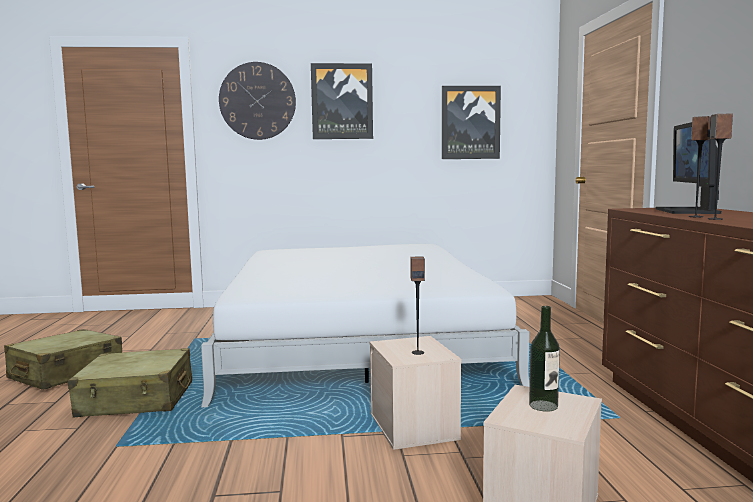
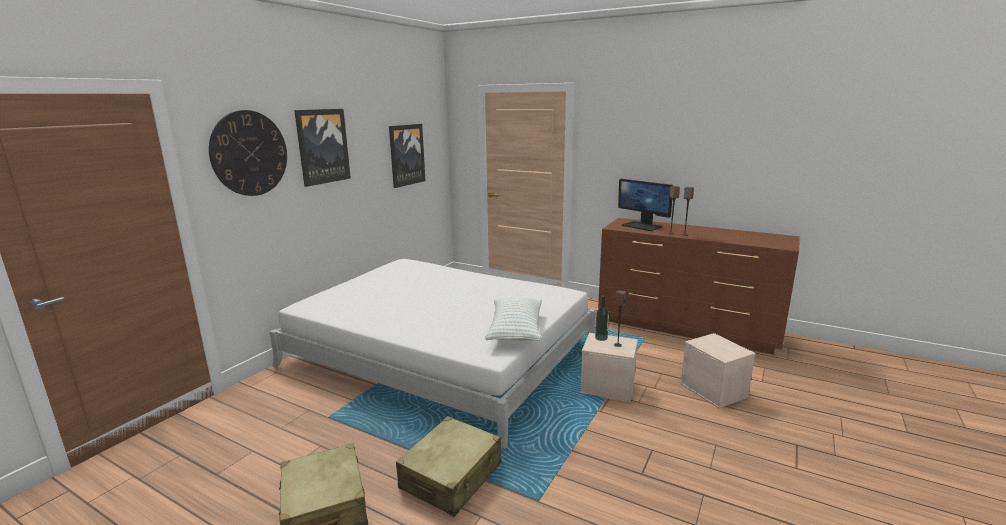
camera: 55 degrees left, 10 degrees up
bottle [529,306,560,412] -> bottle moved to [595,295,609,341]
none -> pillow [485,297,542,341]

